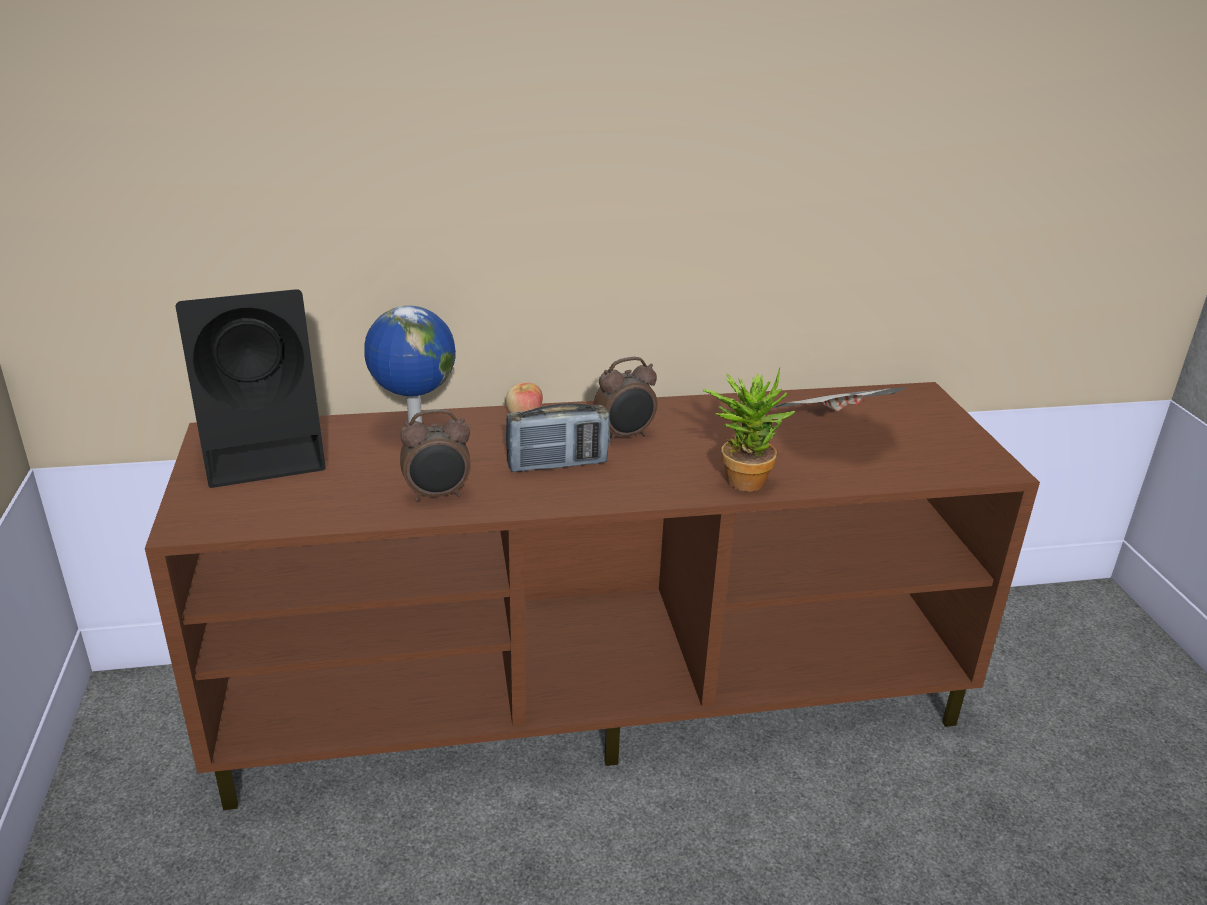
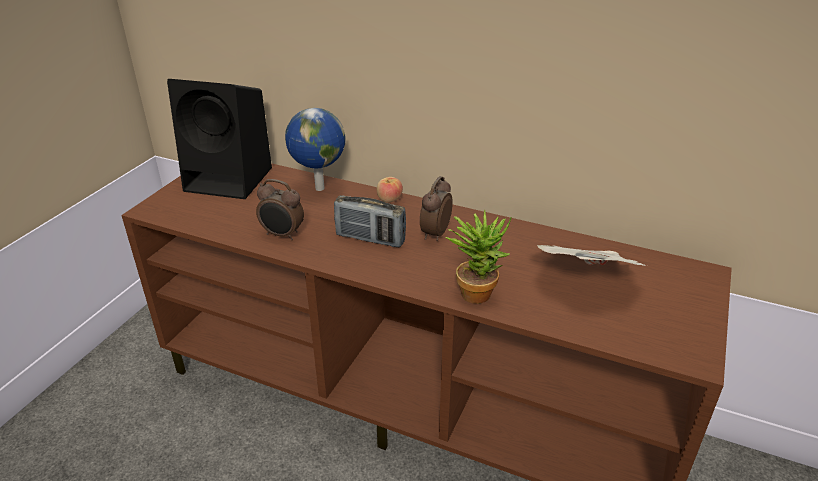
camera: 35 degrees right, 5 degrees up
alarm clock [593,357,657,442] -> alarm clock turned 105 degrees clockwise [420,176,453,241]

